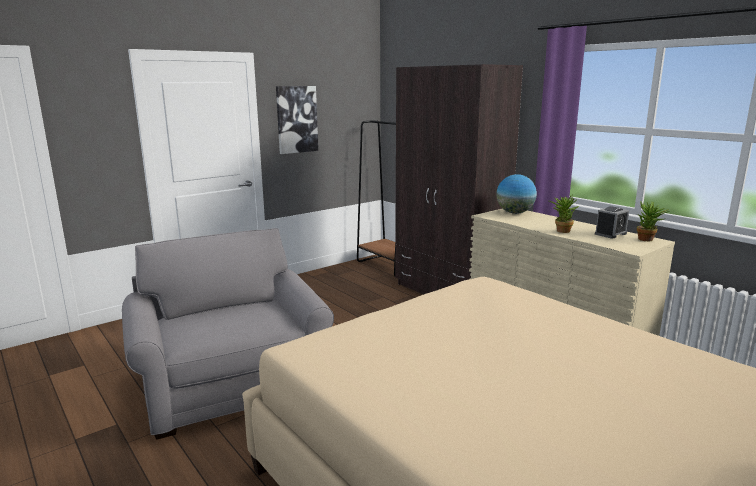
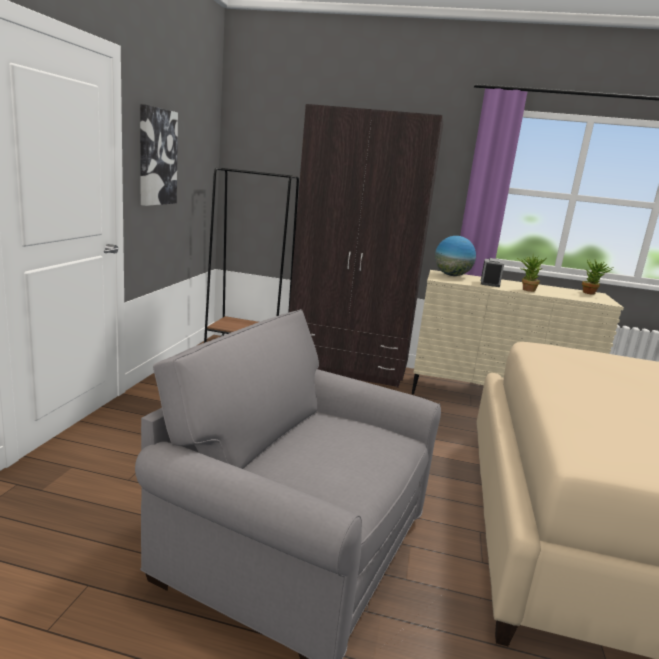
camera: 40 degrees left, 0 degrees up
alarm clock [595,206,629,239] -> alarm clock moved to [481,258,504,287]

